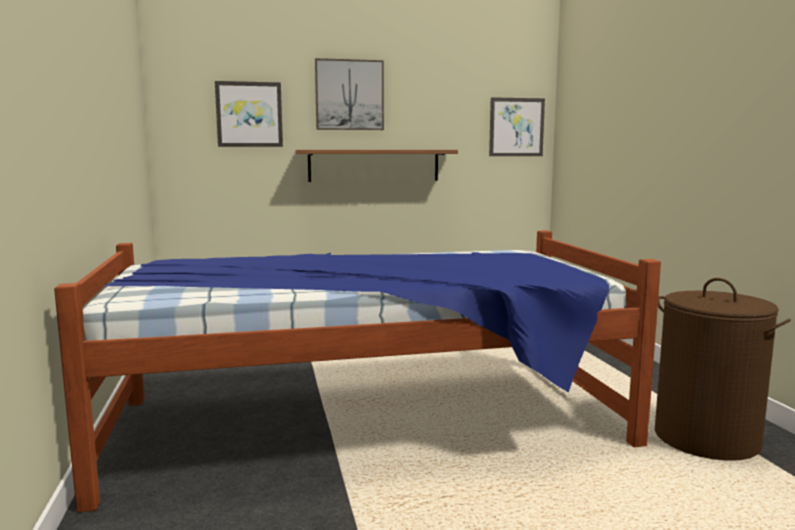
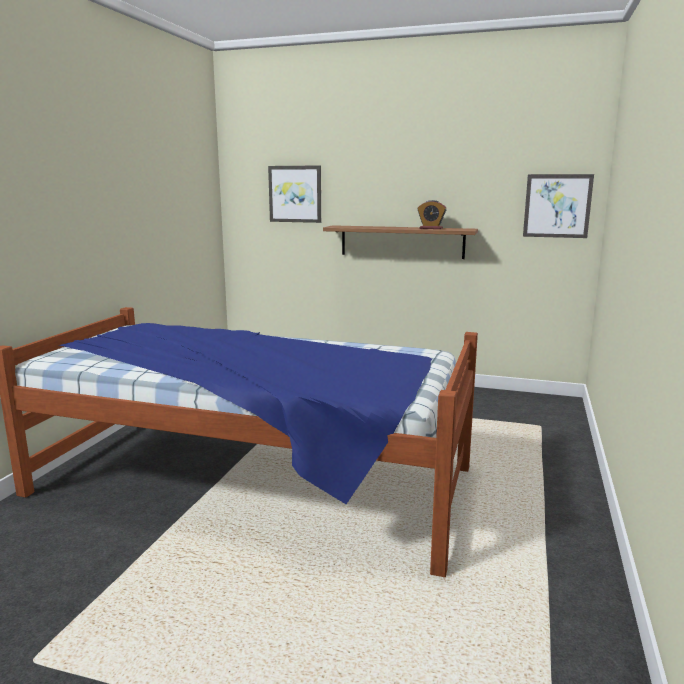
camera: 30 degrees right, 5 degrees up
picture [315,58,384,130] -> none
brown laundry basket [655,278,791,461] -> none
none -> alarm clock [418,200,447,229]

